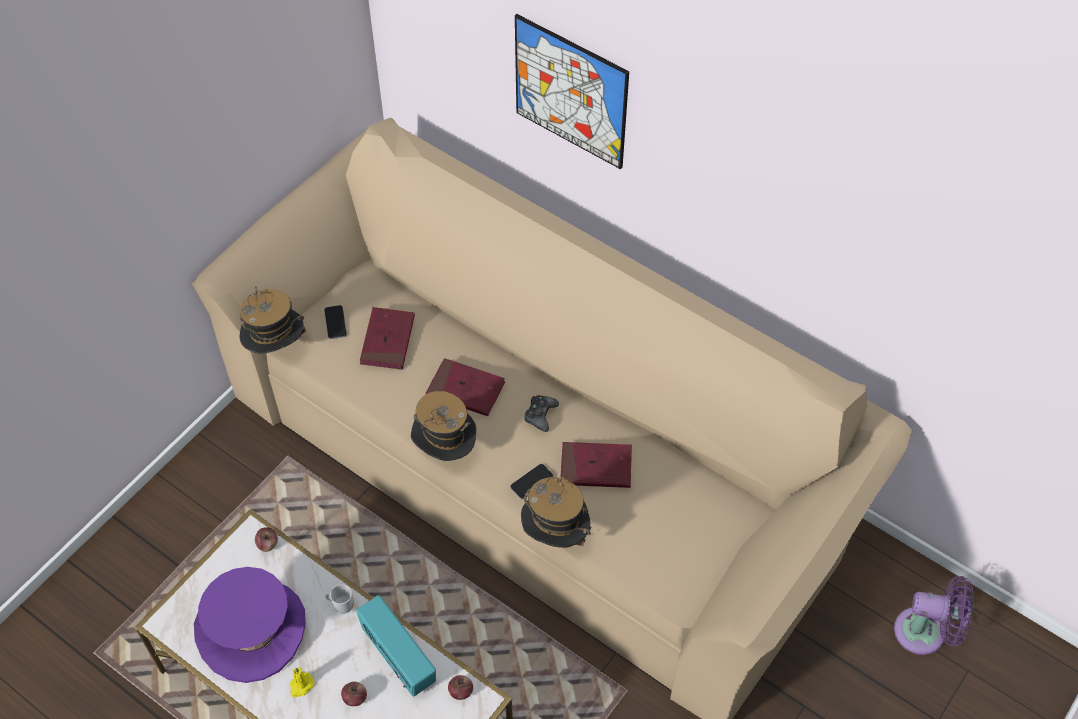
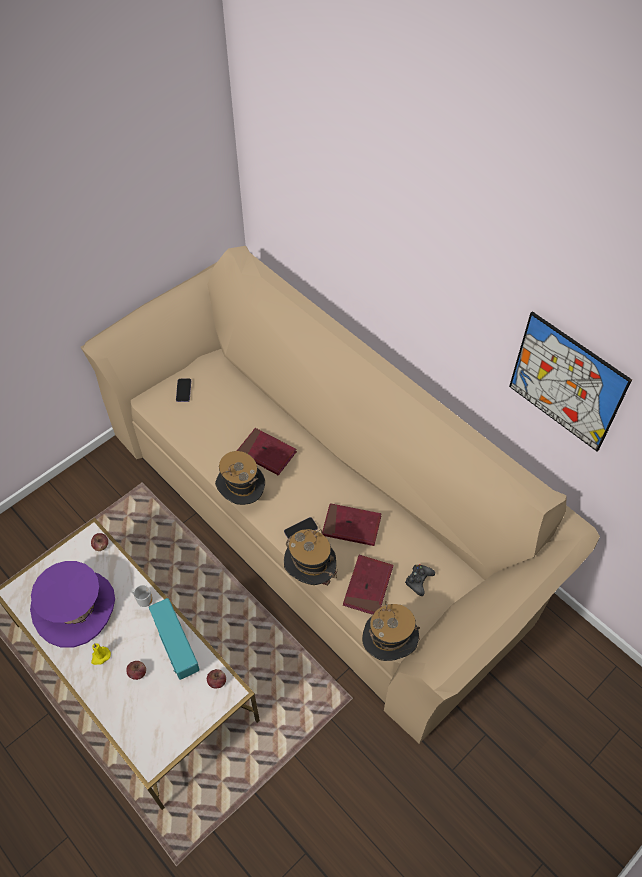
camera: 10 degrees right, 0 degrees up
hat [239,286,306,354] -> hat moved to [362,601,420,661]
red book [360,307,415,370] -> red book moved to [343,555,393,615]
picture [515,14,629,169] -> picture moved to [509,311,632,452]
black game controller [524,395,559,432] -> black game controller moved to [405,564,435,596]
purple fan [894,576,974,655] -> none

